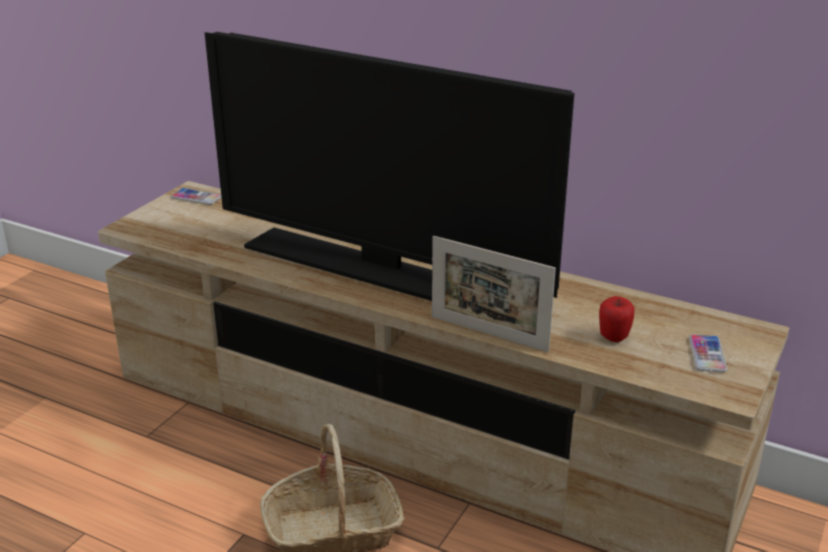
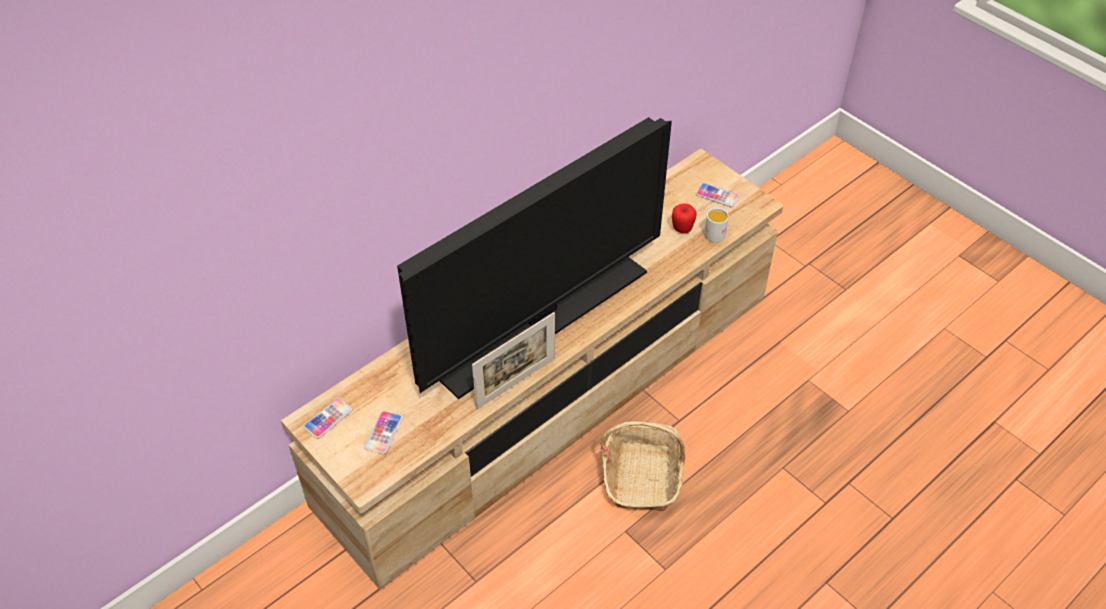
camera: 70 degrees left, 20 degrees up
picture frame [432,236,556,352] -> picture frame moved to [472,312,555,410]
none -> phone [364,411,403,454]
none -> white mug [704,207,729,243]

